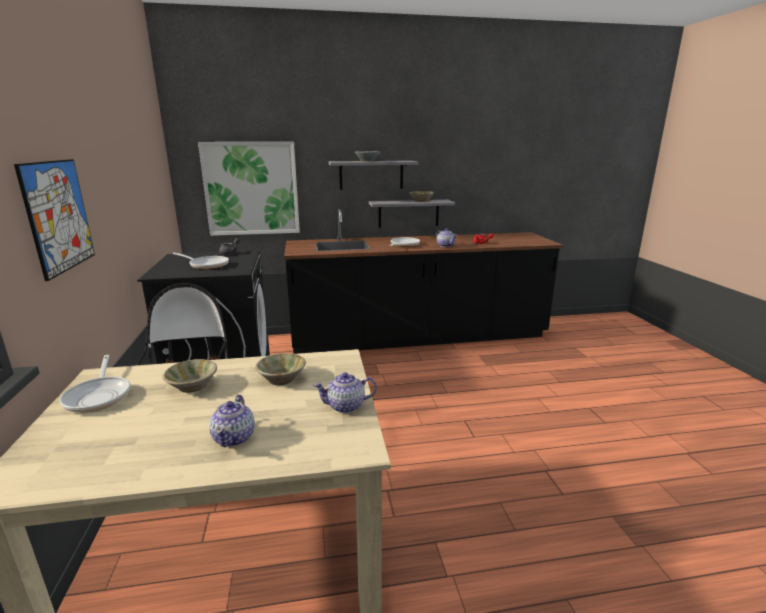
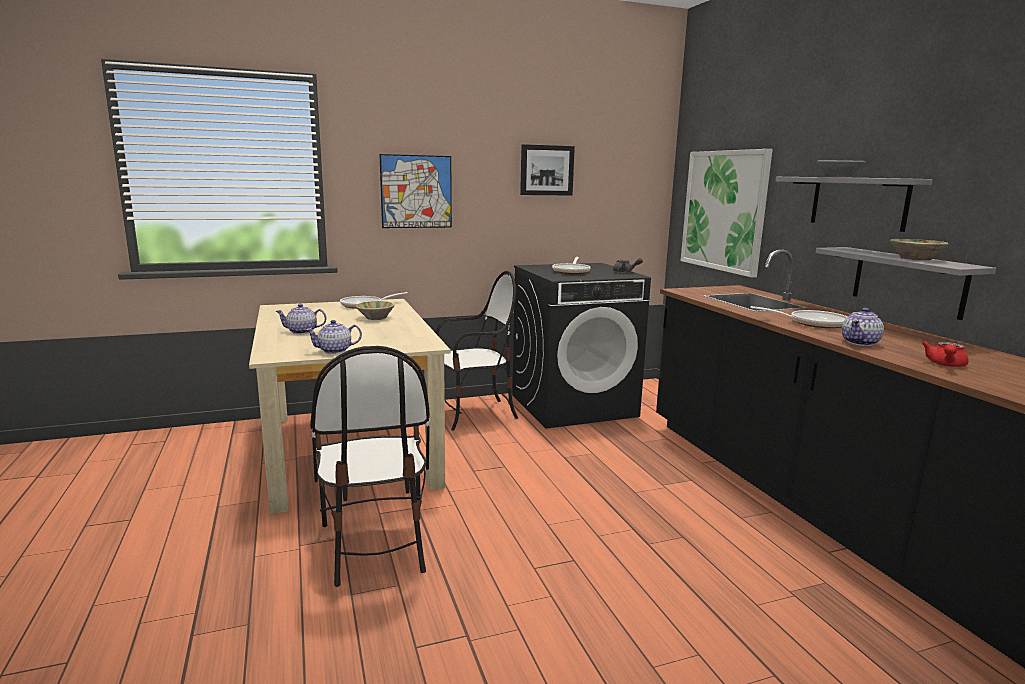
camera: 80 degrees right, 5 degrees down
beige bowl [255,353,306,385] -> none
teapot [313,372,377,413] -> teapot turned 90 degrees counterclockwise [306,320,362,354]
none -> chair [310,346,430,587]
none -> picture [520,144,575,196]

